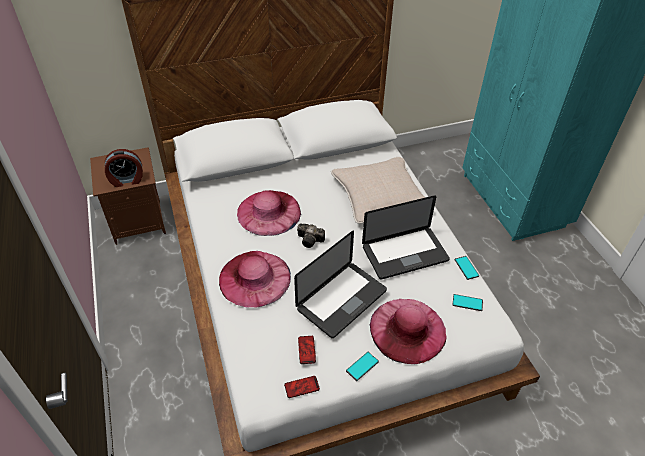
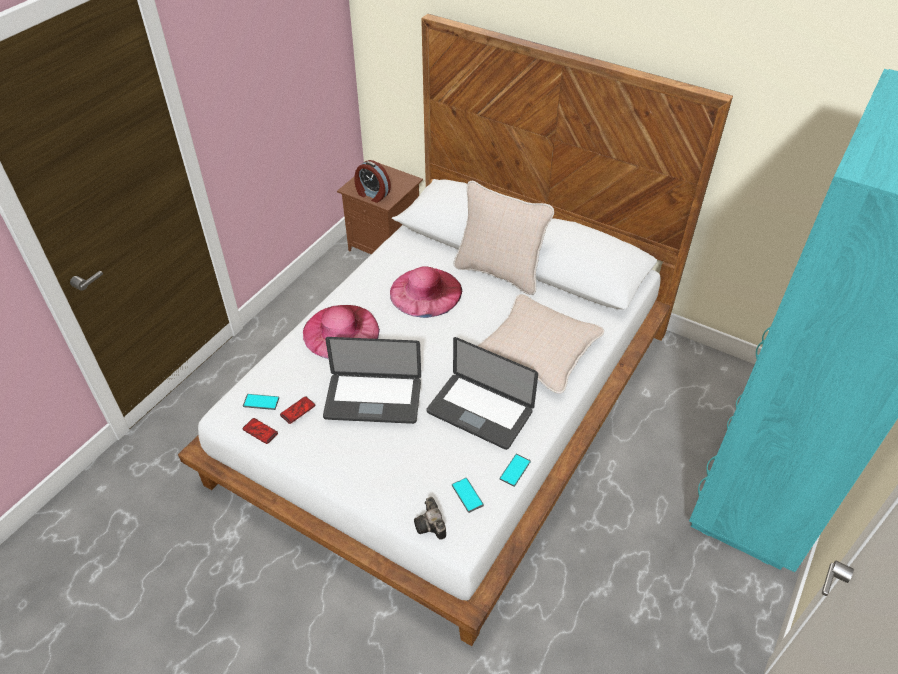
camera: 50 degrees right, 0 degrees up
camera [297,224,325,248] -> camera moved to [414,497,446,540]
phone [346,352,379,381] -> phone moved to [243,394,279,410]
pink hat [370,299,446,364] -> none
none -> beige pillow [454,181,554,295]

